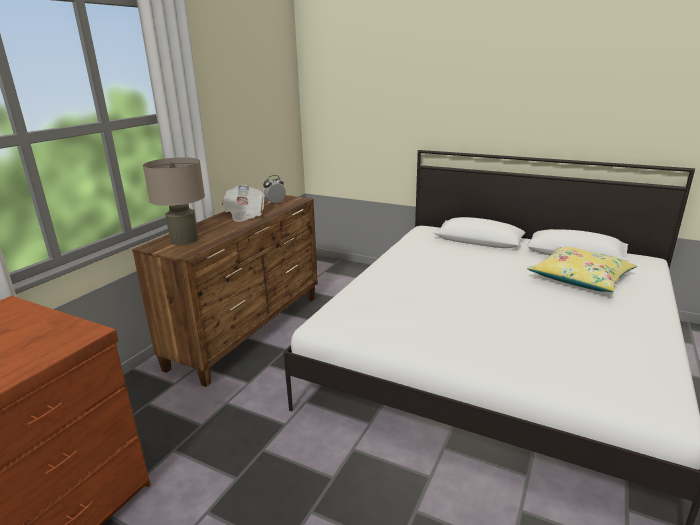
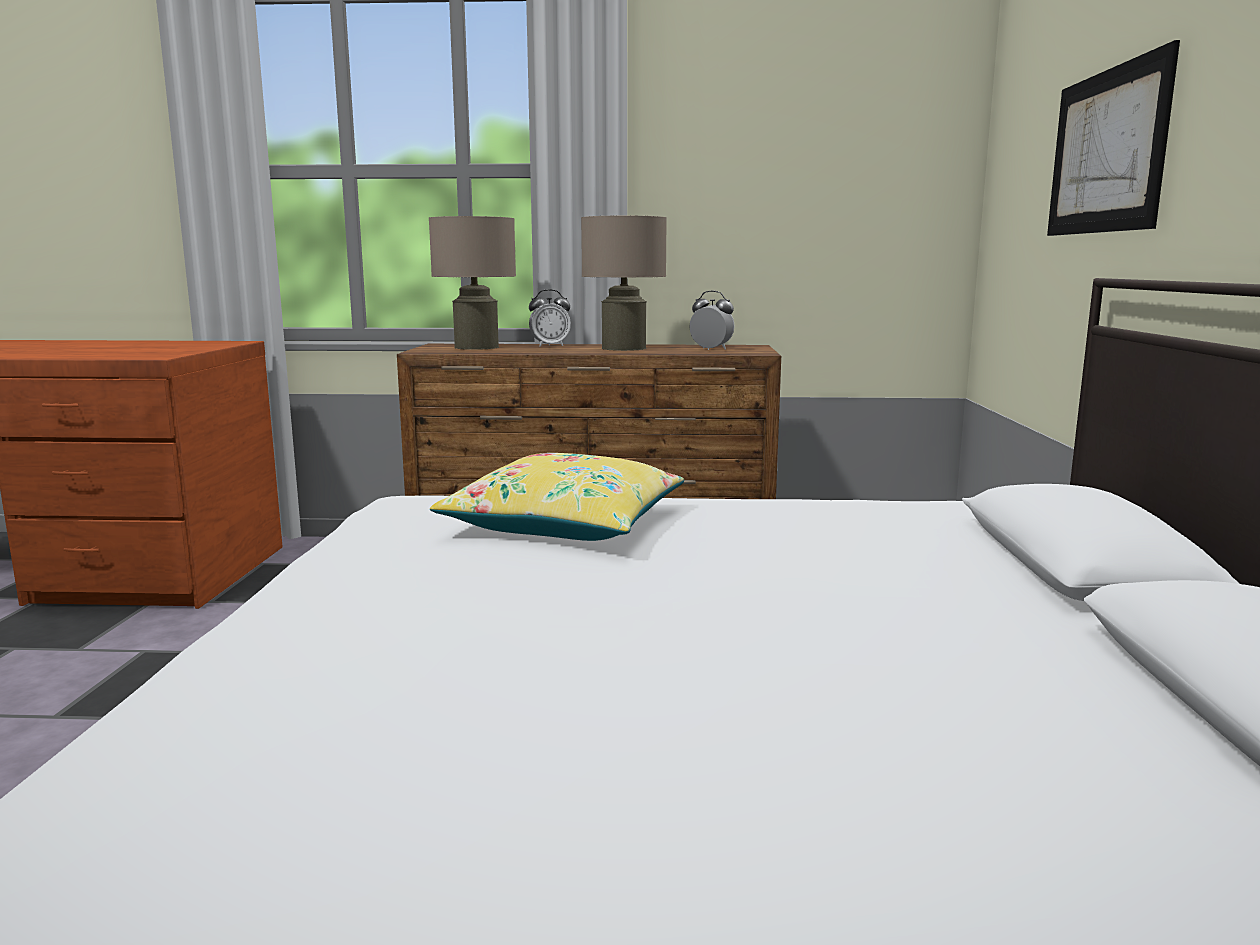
camera: 65 degrees right, 10 degrees down
newspaper [222,185,265,222] -> beige table lamp [581,216,667,351]
yellow pillow [527,247,637,292] -> yellow pillow moved to [430,453,684,541]
none -> alarm clock [529,289,571,347]
none -> picture [1047,40,1180,236]

